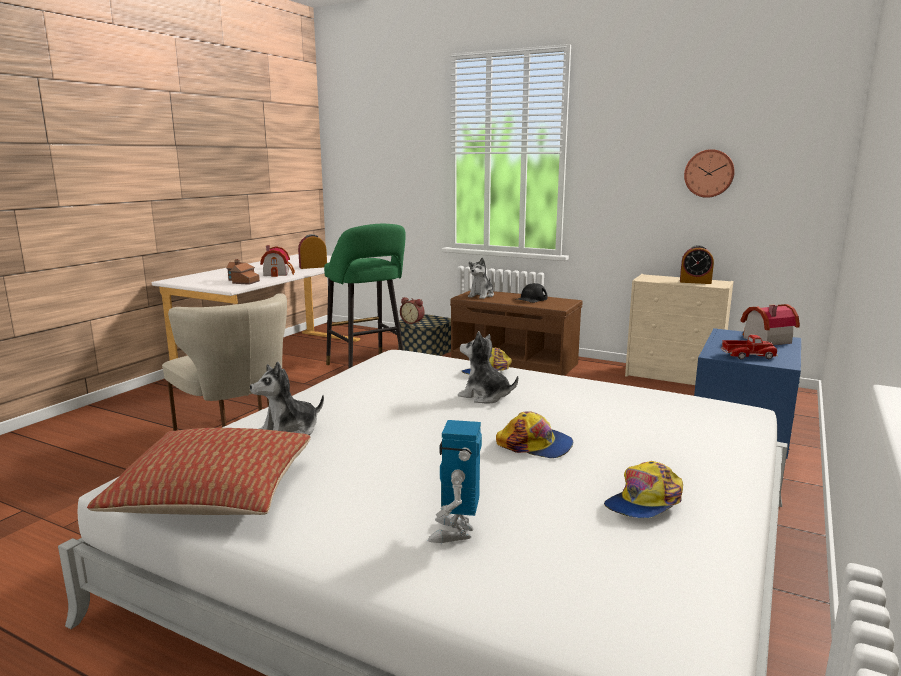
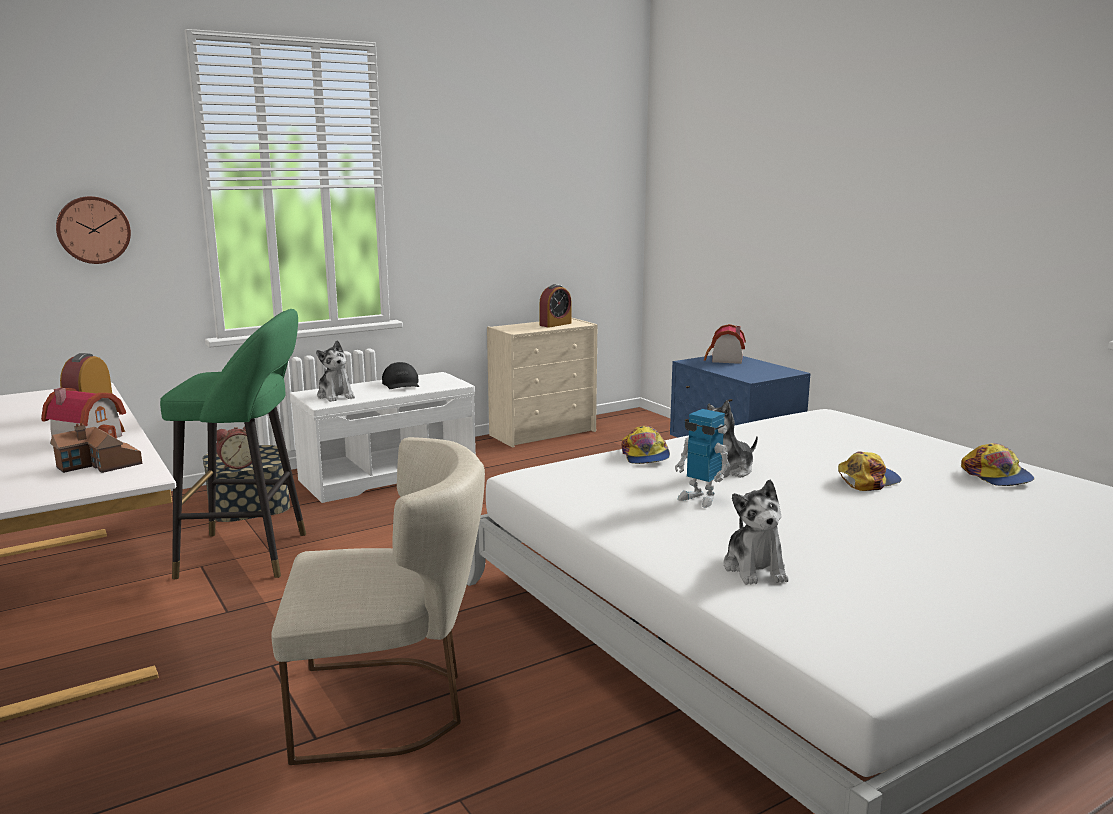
camera: 60 degrees left, 0 degrees up
pillow [87,428,311,515] -> none
toy robot [428,420,482,543] -> toy robot moved to [675,409,730,508]
brown bench [450,290,582,376] -> white bench [290,372,476,503]
wall clock [684,149,735,198] -> wall clock moved to [56,196,131,264]
toy truck [721,335,778,360] -> none

